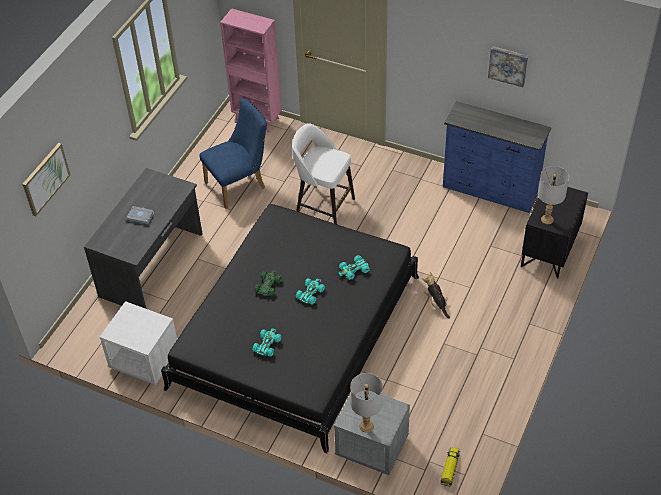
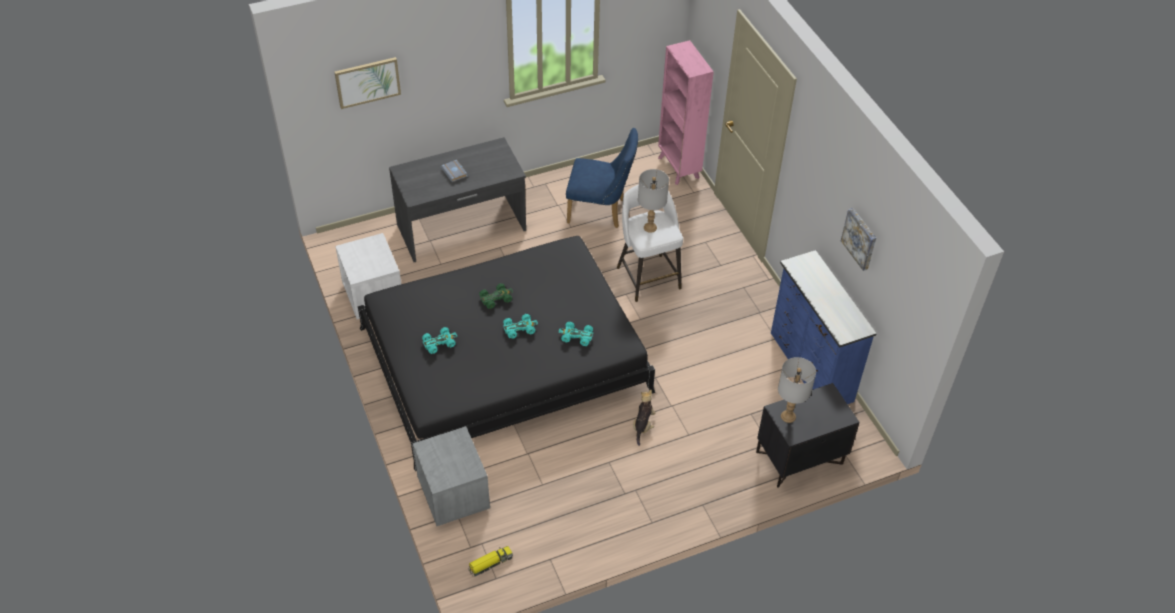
camera: 40 degrees right, 0 degrees up
grey table lamp [350,373,383,433] -> grey table lamp moved to [638,169,669,233]

